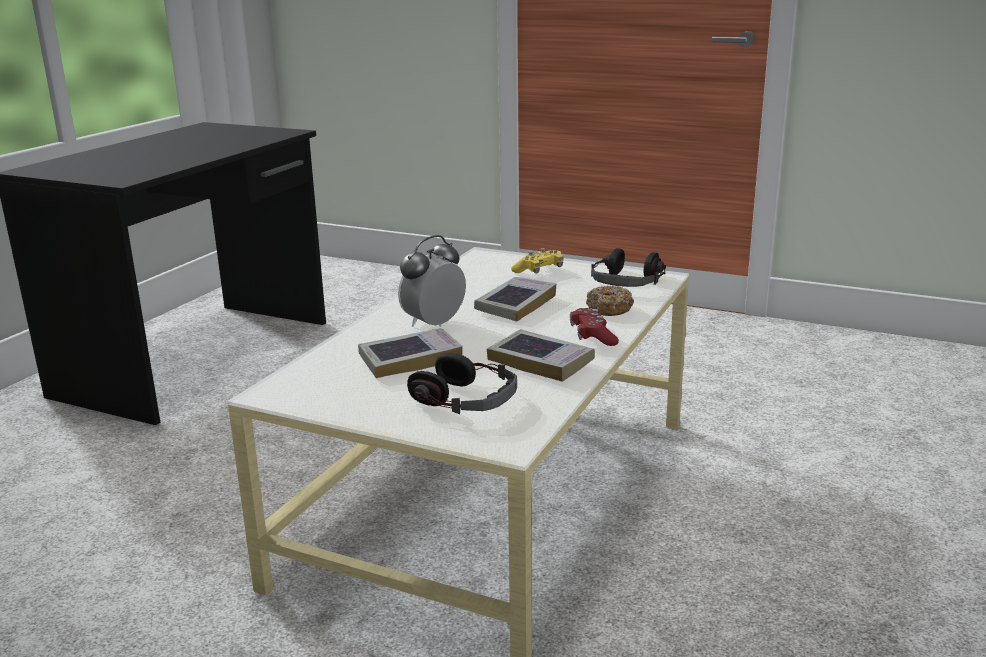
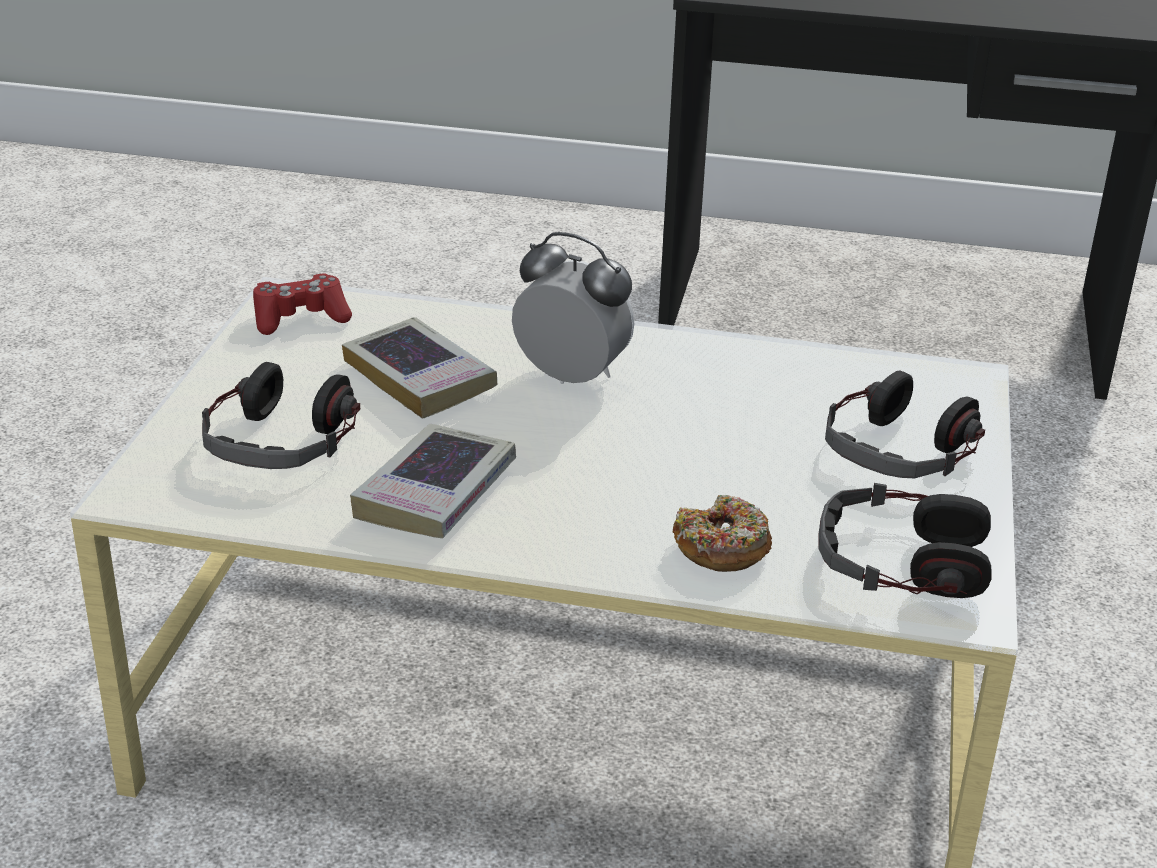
camera: 75 degrees right, 10 degrees up
book [474,277,556,321] -> none
yellow game controller [511,248,564,273] -> headphones [825,370,985,478]
red game controller [570,308,619,346] -> red game controller moved to [253,273,352,335]

